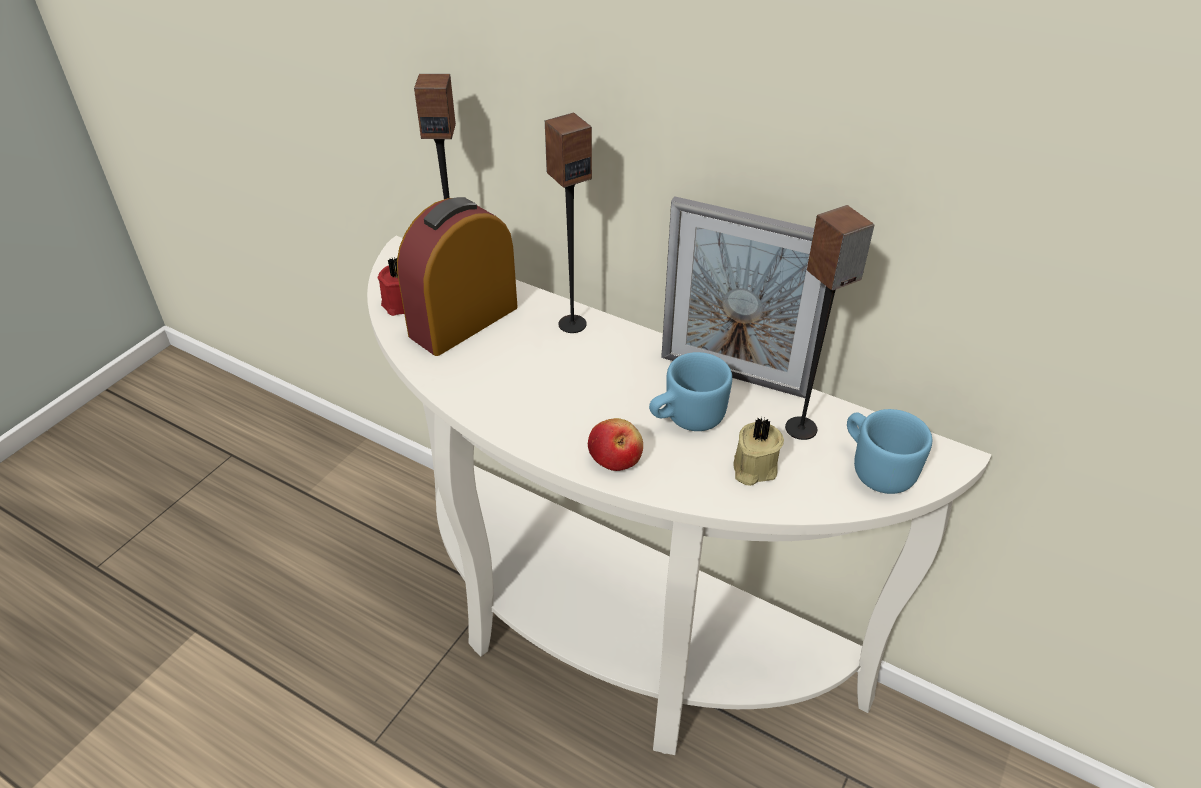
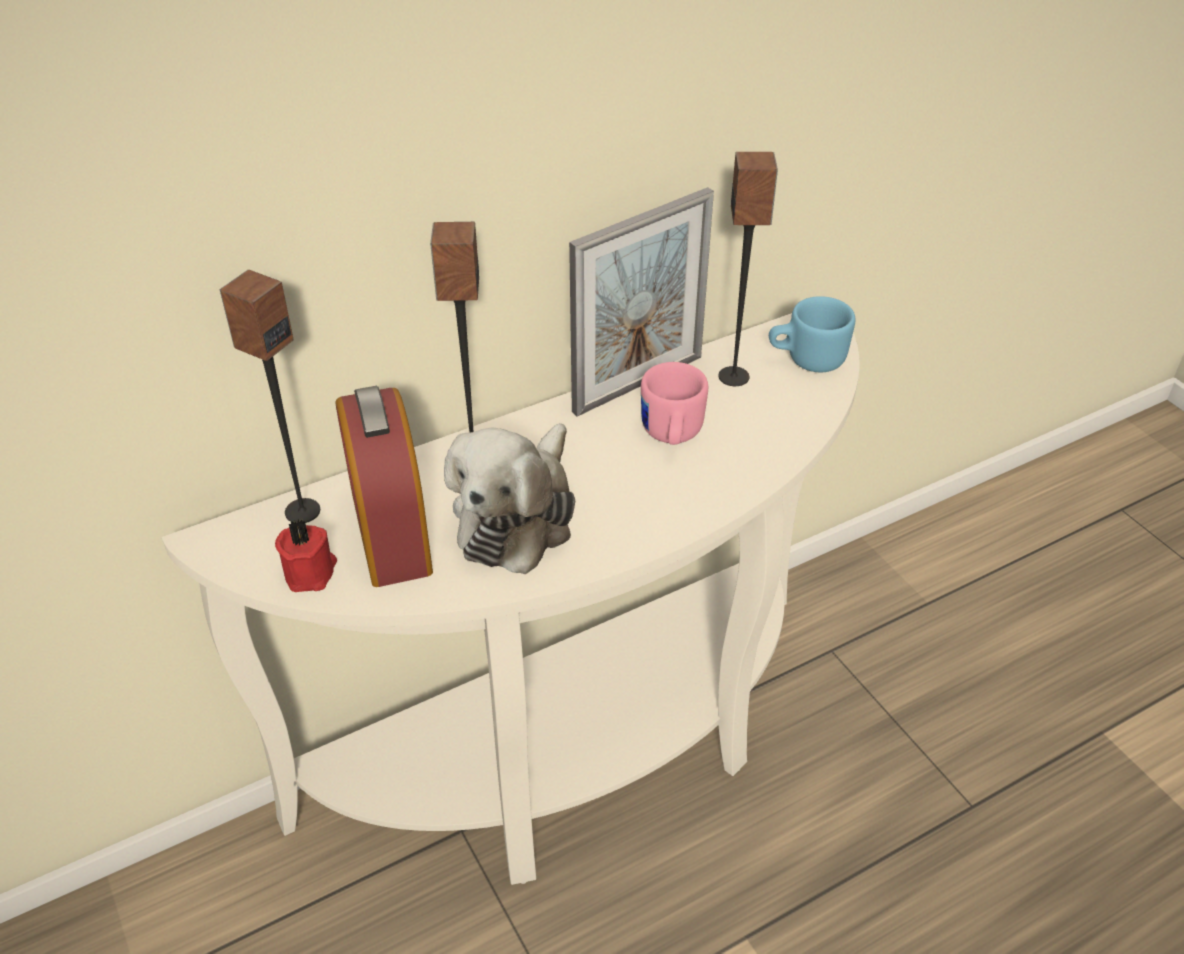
camera: 60 degrees left, 0 degrees up
apple [588,418,643,471] -> none
blue mug [649,352,732,431] -> pink mug [641,362,708,445]
beige candle [733,418,784,486] -> none
none -> plush toy [444,423,575,575]

